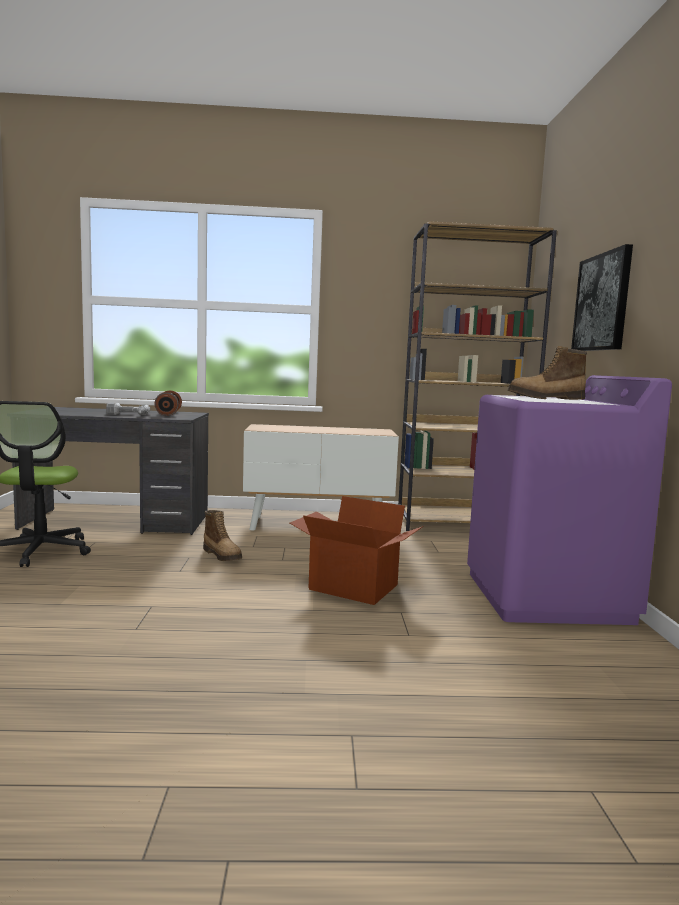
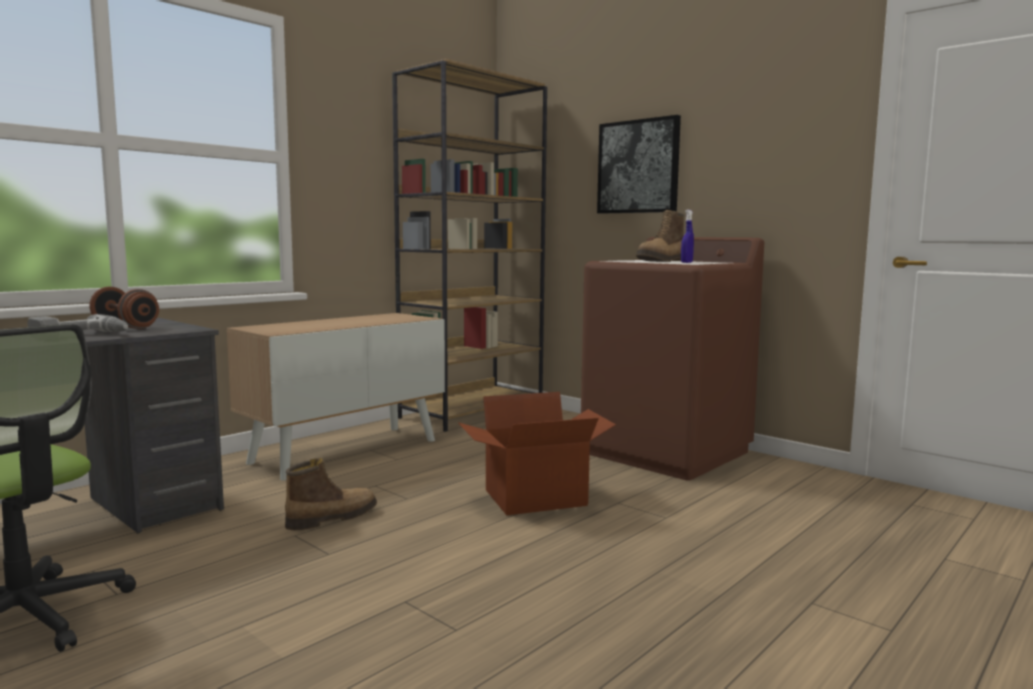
camera: 45 degrees left, 0 degrees up
boot [203,510,242,561] -> boot turned 45 degrees counterclockwise [285,458,377,530]
purple washing machine [467,375,672,625] -> brown washing machine [581,237,764,481]
none -> blue spray bottle [681,209,694,263]

